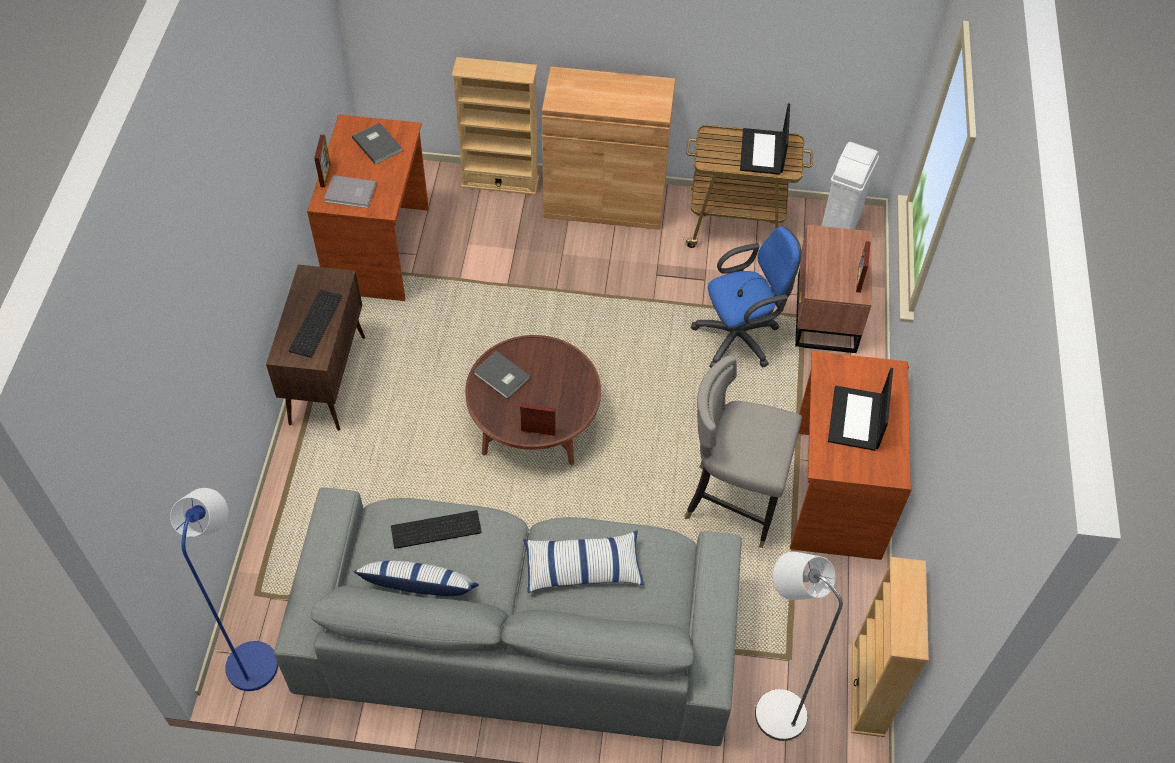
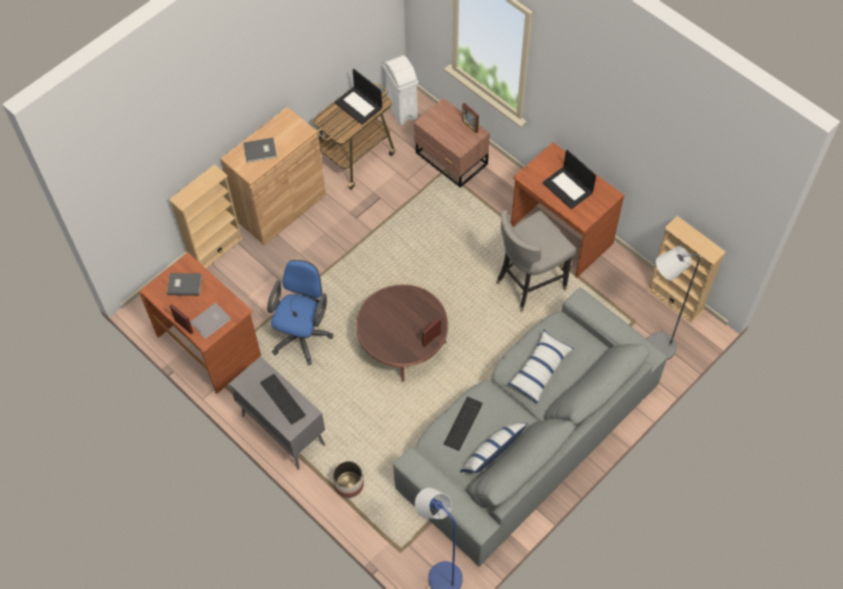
camera: 50 degrees left, 5 degrees up
brown cabinet [266,265,365,431] -> grey cabinet [229,357,325,470]
grey book [474,351,530,399] -> grey book moved to [243,138,277,162]
blue office chair [691,227,801,367] -> blue office chair moved to [267,260,333,365]
none -> planter [333,461,364,498]

